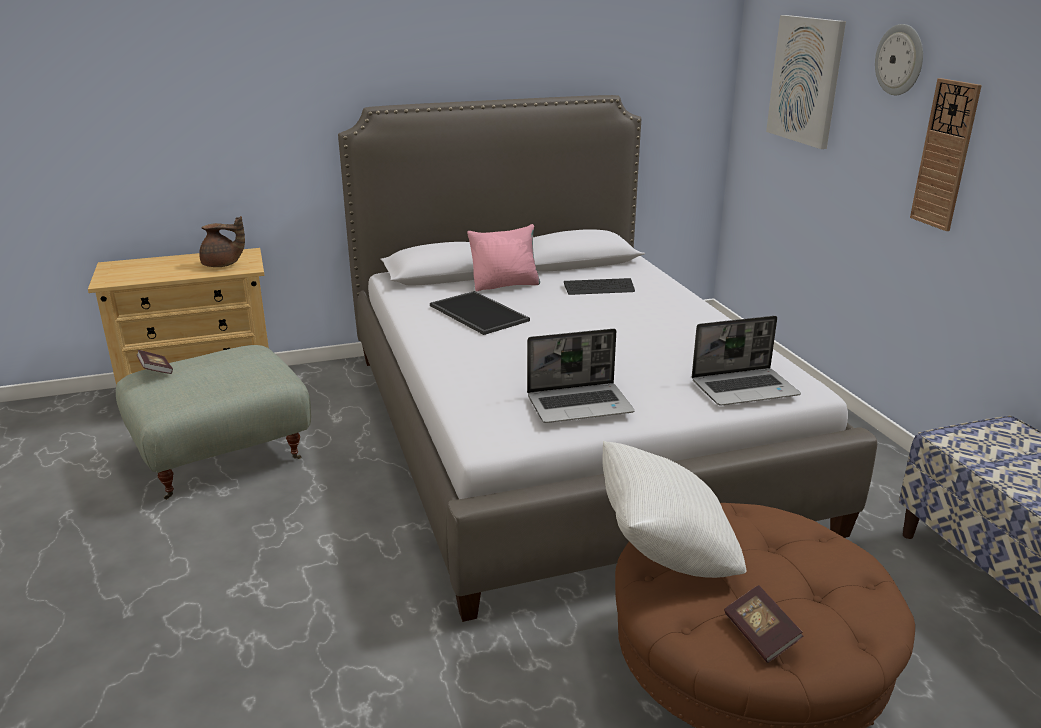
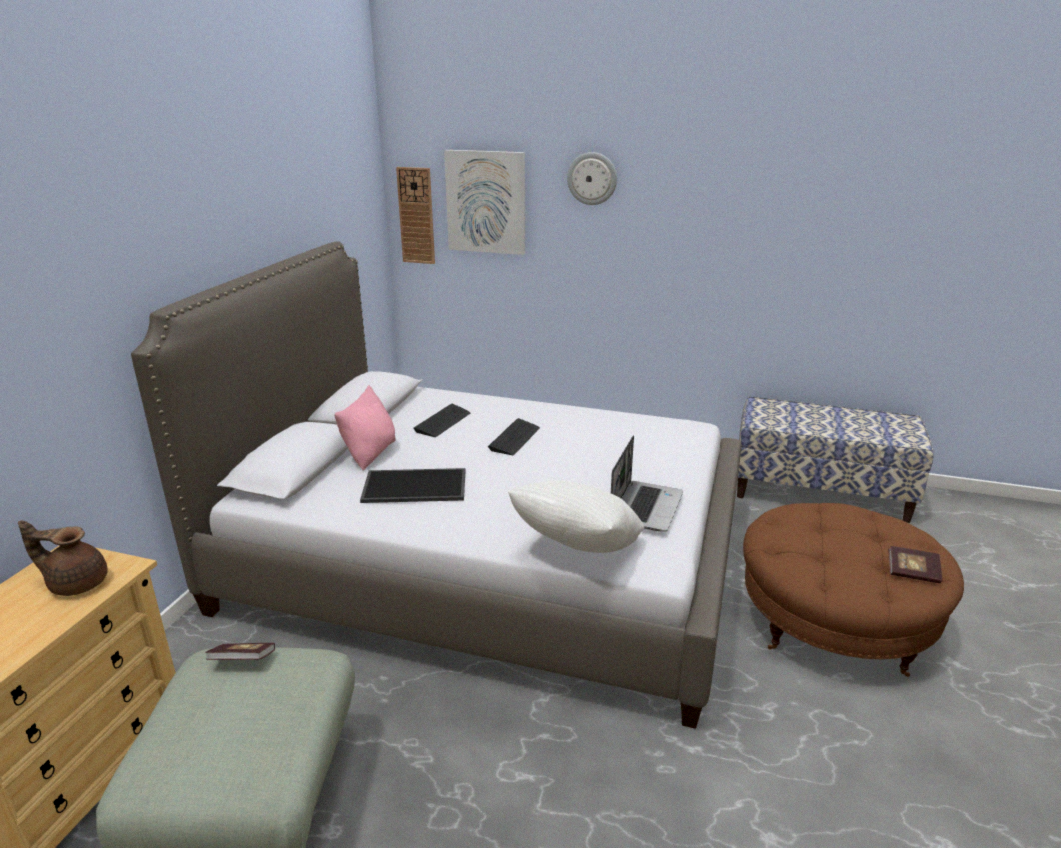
camera: 55 degrees left, 0 degrees up
book [136,350,173,374] -> book moved to [205,643,275,660]
brown teapot [199,216,245,267] -> brown teapot turned 120 degrees counterclockwise [18,520,108,596]
white pillow [602,441,747,578] -> white pillow moved to [507,480,645,553]
laptop [692,316,801,406] -> none
wall clock [910,78,982,231] -> wall clock moved to [396,167,435,264]
none -> keyboard [488,418,540,455]

